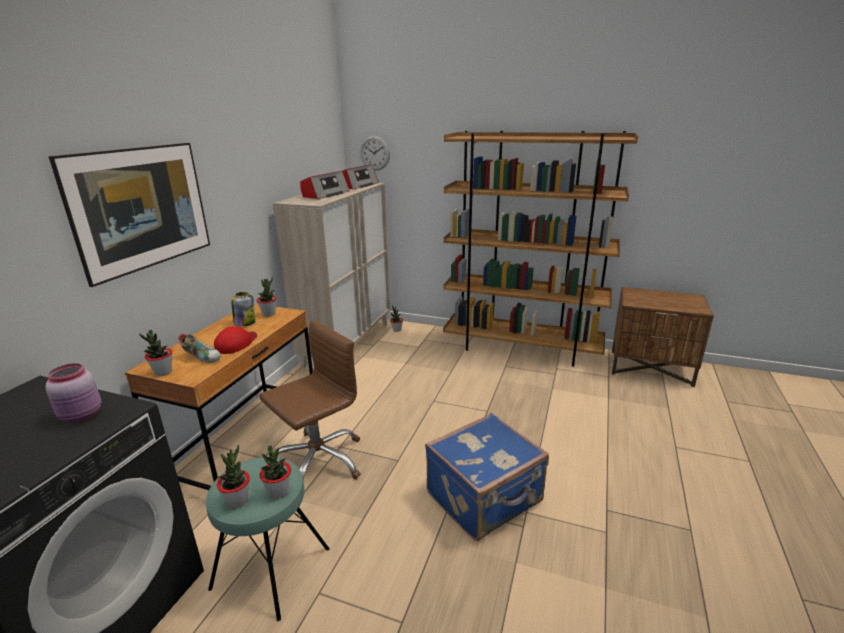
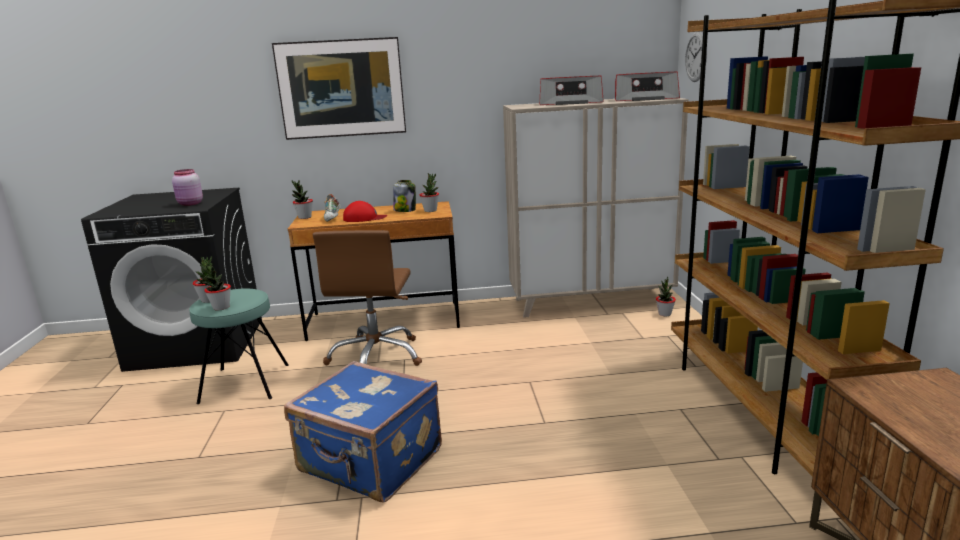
camera: 65 degrees right, 5 degrees down
brown office chair [259,320,361,481] -> brown office chair turned 75 degrees clockwise [313,230,422,366]

